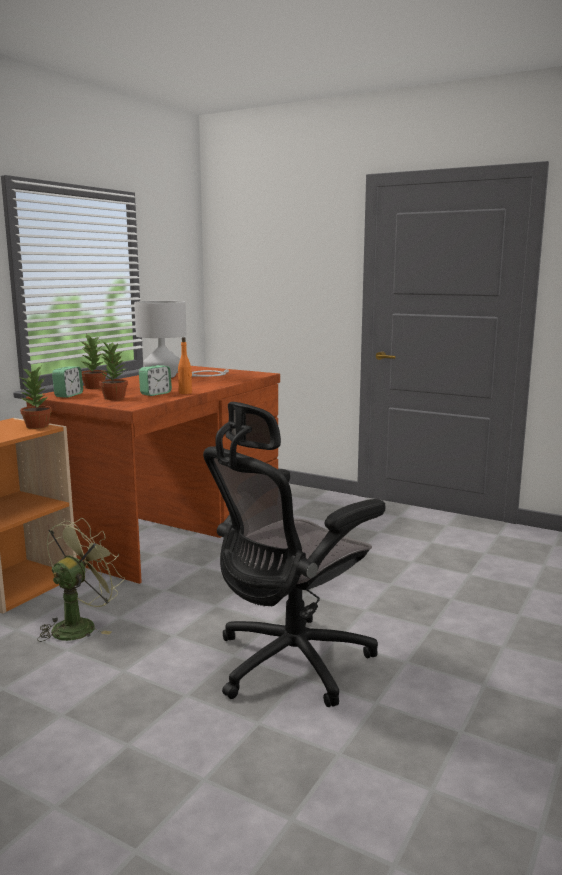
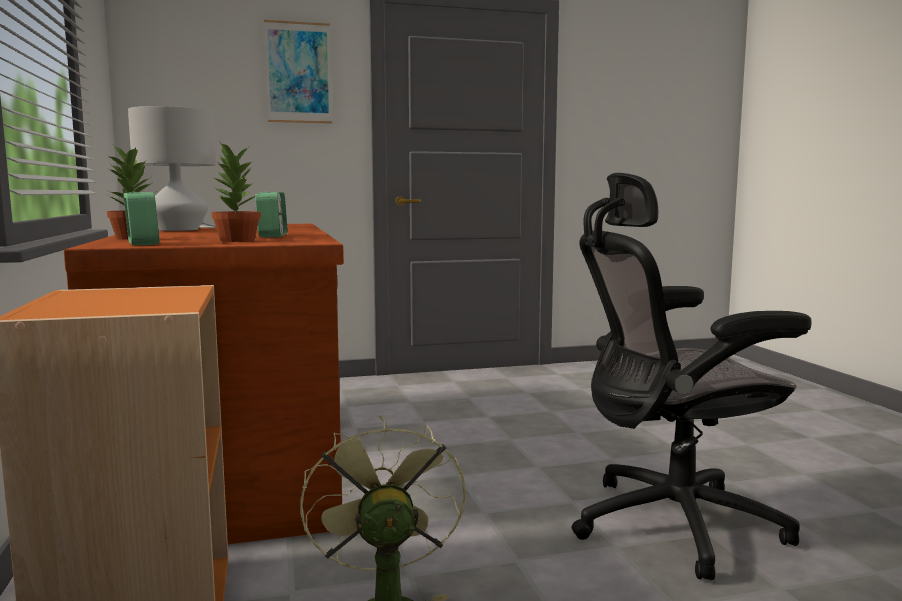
camera: 45 degrees left, 5 degrees down
potted plant [20,367,52,429] -> none
orange bottle [178,337,192,394] -> none
office chair [203,402,385,707] -> office chair turned 75 degrees clockwise [571,173,811,580]
none -> picture [264,20,332,123]

